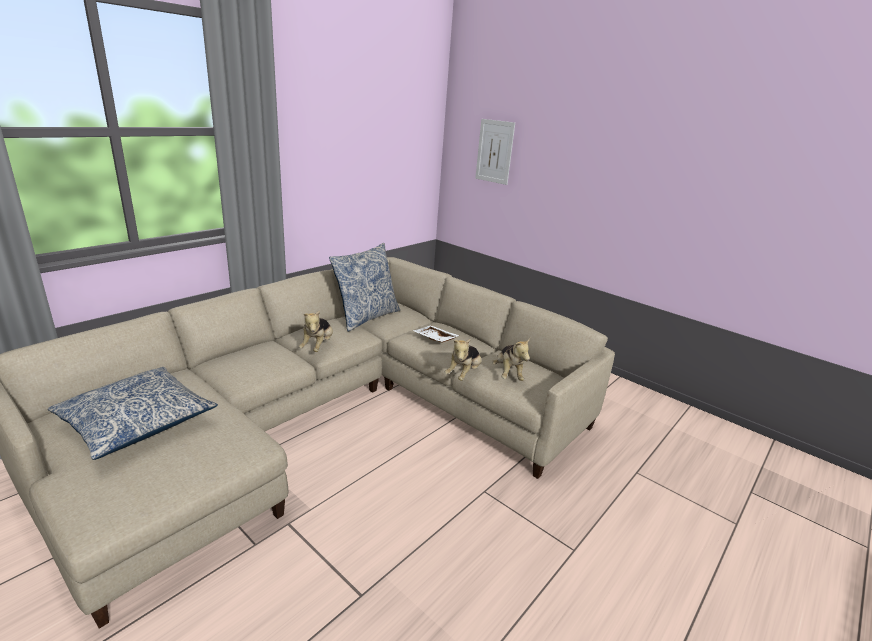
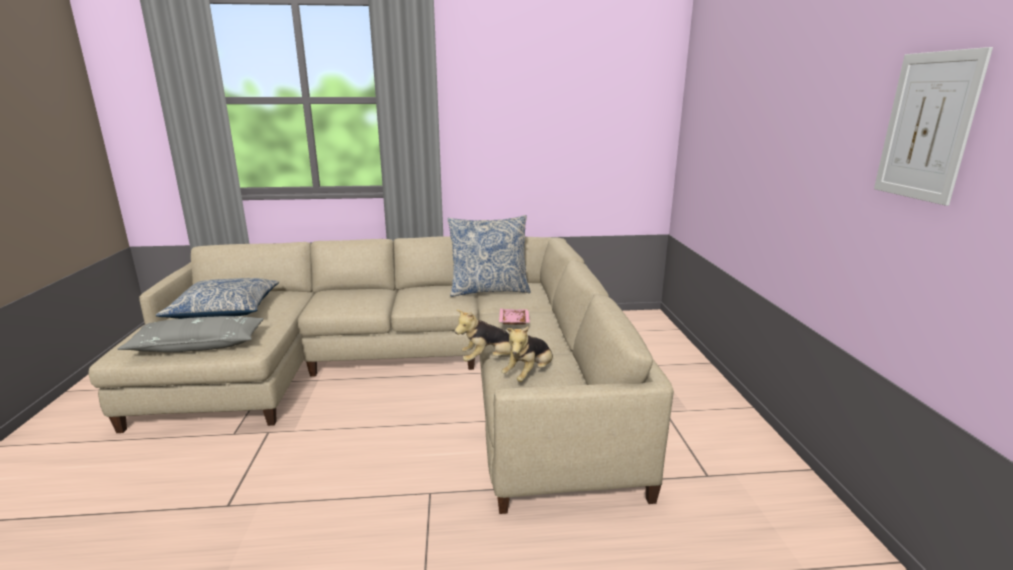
camera: 45 degrees right, 5 degrees down
plush toy [299,310,333,352] -> none
white tray [413,325,460,343] -> pink tray [499,309,530,325]
picture [475,119,515,185] -> picture moved to [874,47,993,206]
none -> grey pillow [117,316,264,352]

